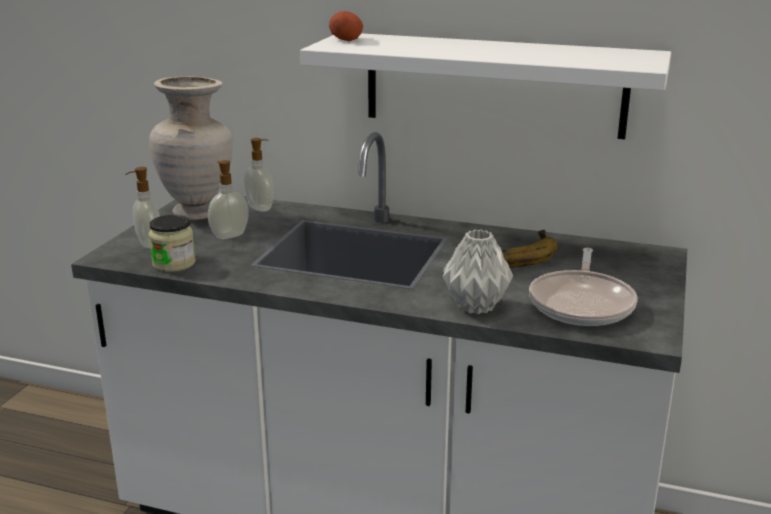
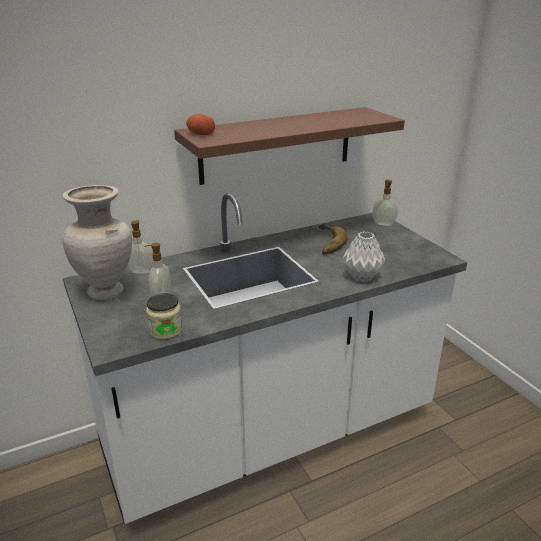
camera: 45 degrees left, 5 degrees up
soap dispenser [125,167,160,248] -> soap dispenser moved to [372,180,398,226]
white shelf [300,33,671,139] -> brown shelf [174,107,405,185]
frying pan [529,248,638,326] -> none

